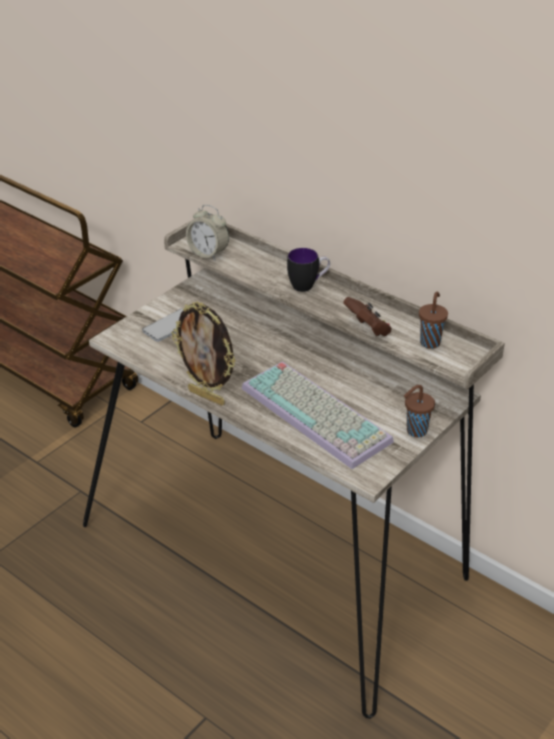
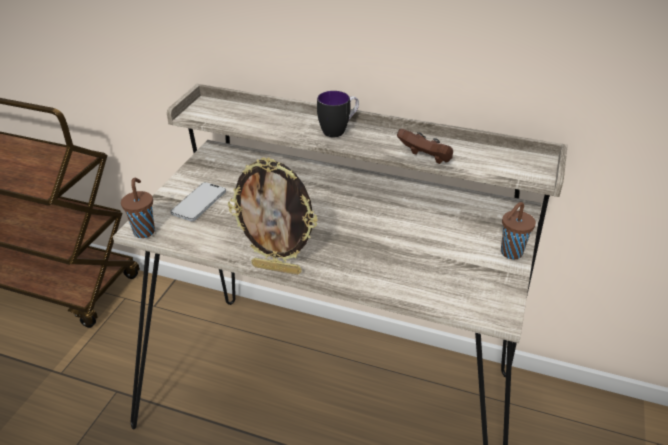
camera: 20 degrees left, 0 degrees up
alarm clock [186,205,229,261] -> none
keyboard [242,361,394,469] -> none
brown cup [419,291,448,349] -> brown cup moved to [121,178,155,238]

